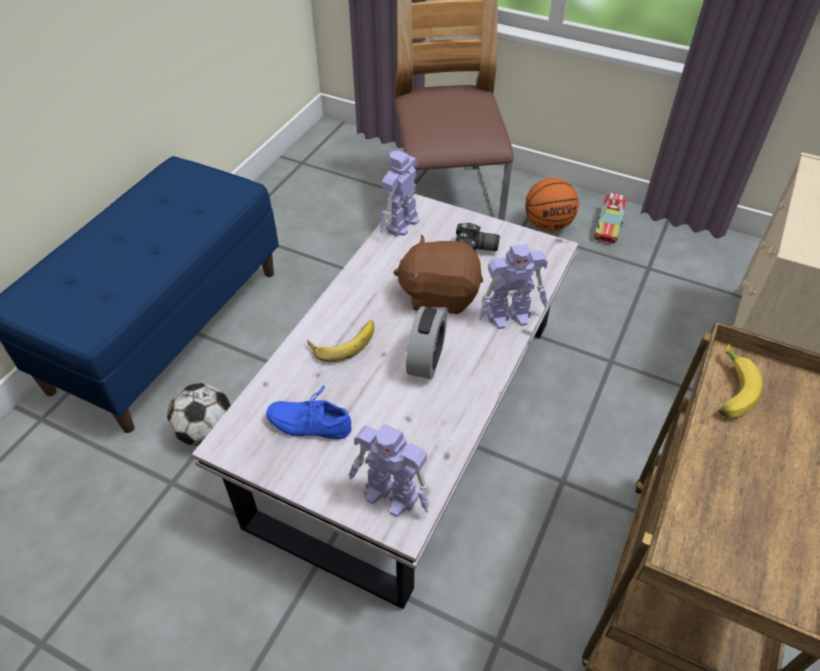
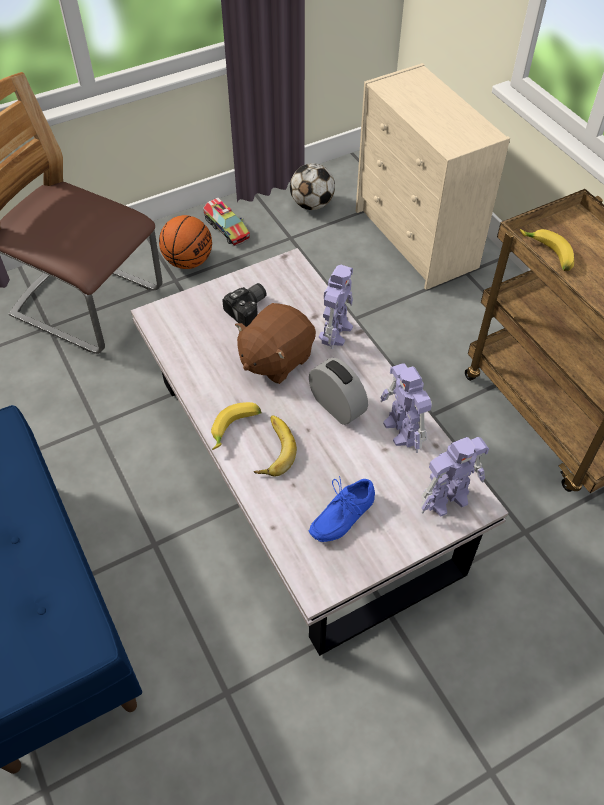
camera: 55 degrees left, 5 degrees up
football [167,383,231,446] -> football moved to [290,163,335,210]
toy robot [380,151,419,236] -> toy robot moved to [380,363,432,453]
none -> banana [211,402,262,450]

